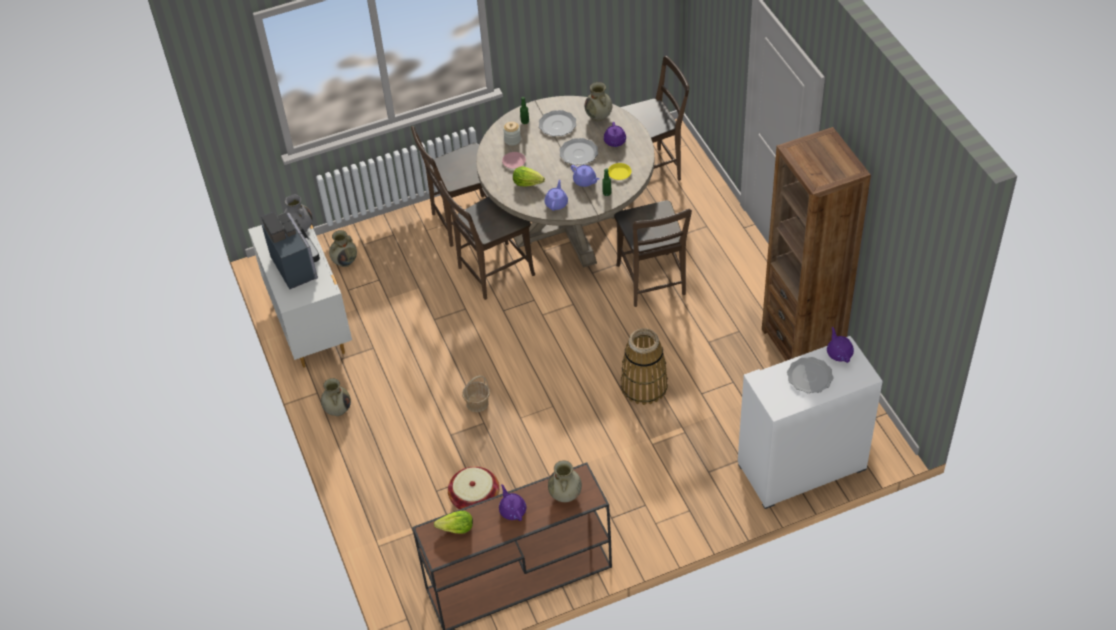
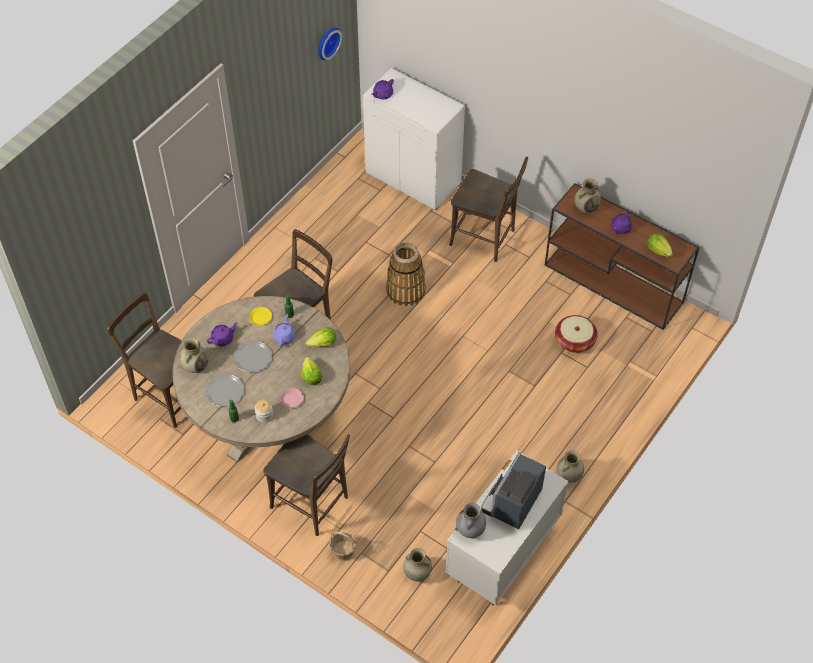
camera: 125 degrees left, 5 degrees up
brown chair [439,181,536,300] -> brown chair moved to [449,157,528,262]
basket [462,375,490,412] -> basket moved to [330,532,357,561]
purple teapot [545,180,568,211] -> lettuce [306,327,336,347]
brown bookcase [762,127,871,361] -> none
plate [787,357,834,393] -> none
none -> wall clock [318,27,342,60]

